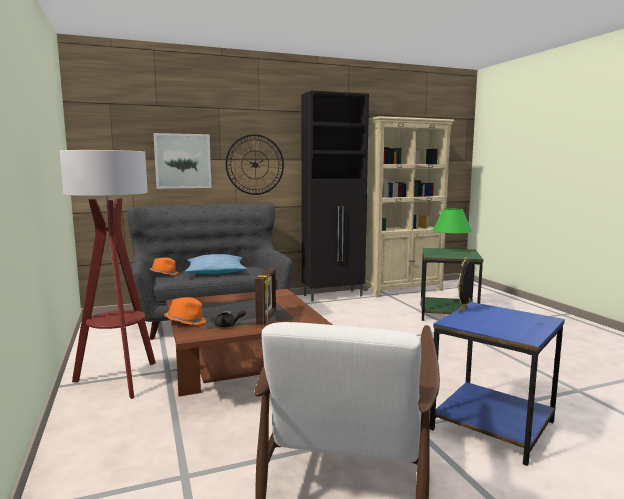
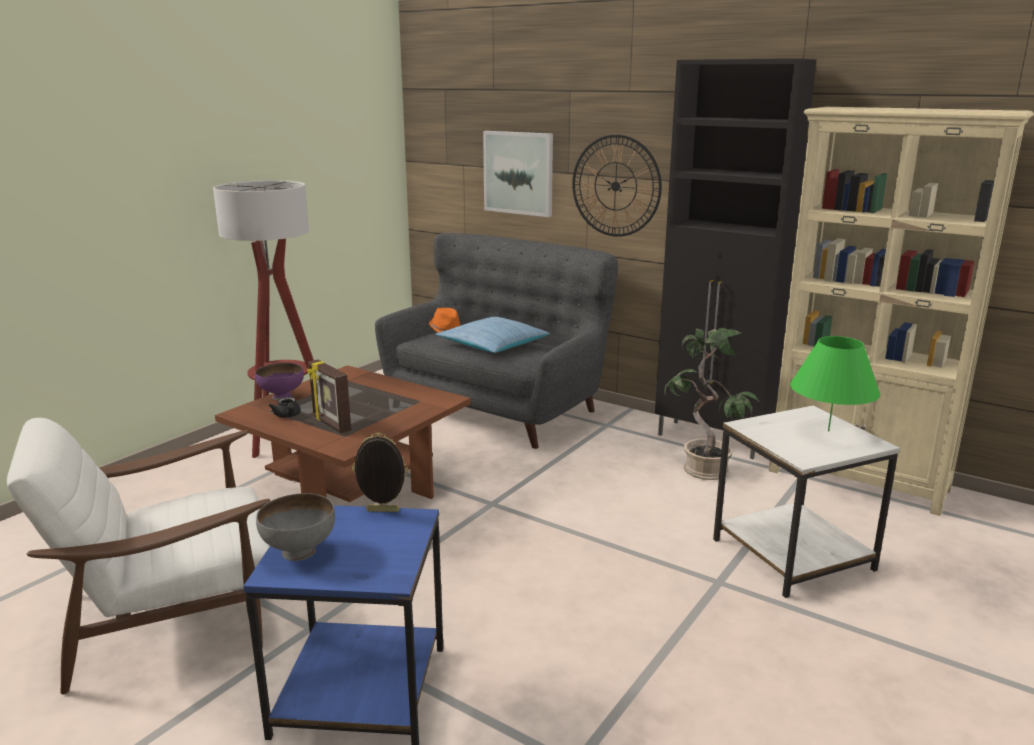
camera: 55 degrees right, 10 degrees up
orange hat [164,297,207,325] -> purple bowl [255,363,304,401]
picture frame [255,269,276,325] -> picture frame turned 75 degrees clockwise [307,360,351,434]
green side table [421,248,483,321] -> white side table [713,406,900,598]
none -> grey bowl [256,493,335,561]
none -> potted plant [664,328,760,480]

